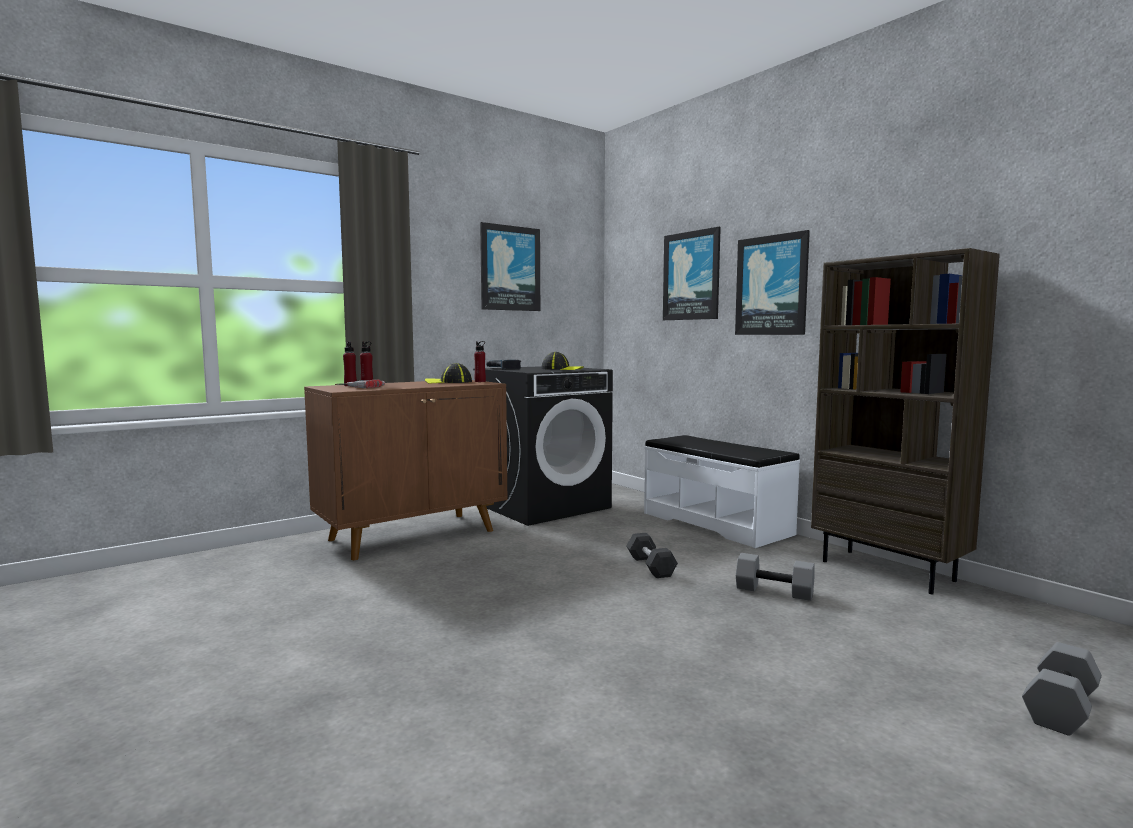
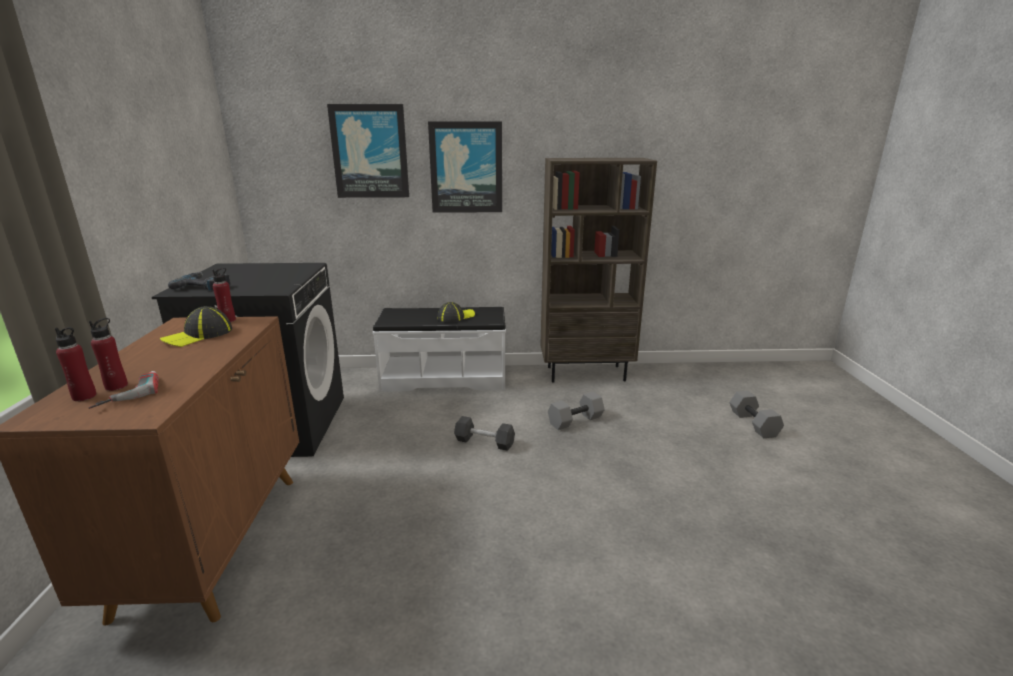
camera: 55 degrees left, 15 degrees up
picture [480,222,540,311] -> none
cap [542,352,584,370] -> cap moved to [437,302,475,323]

